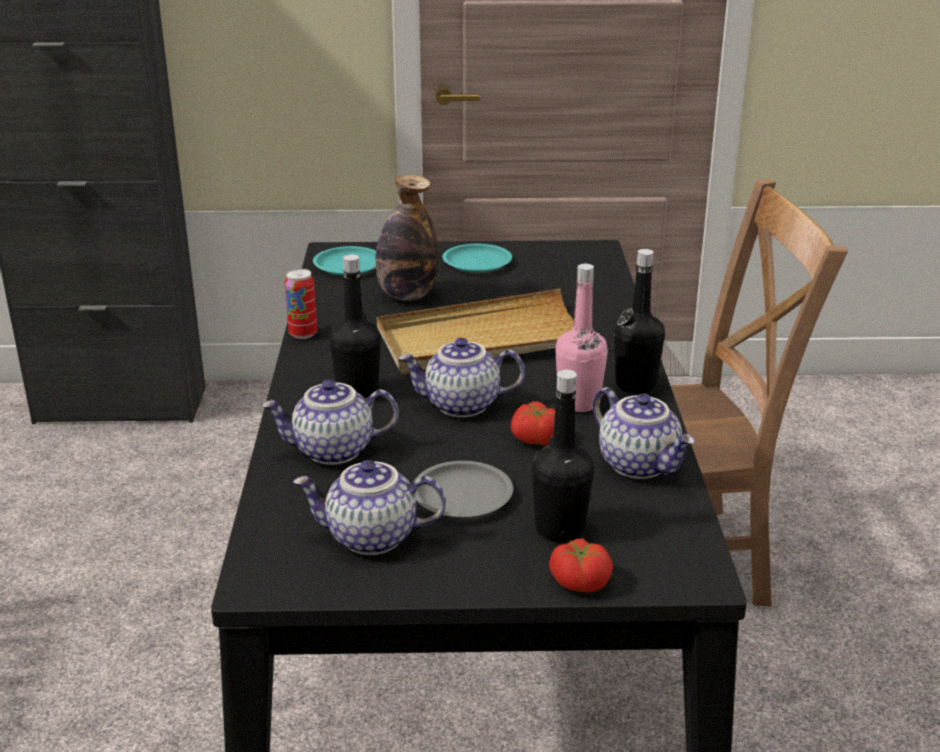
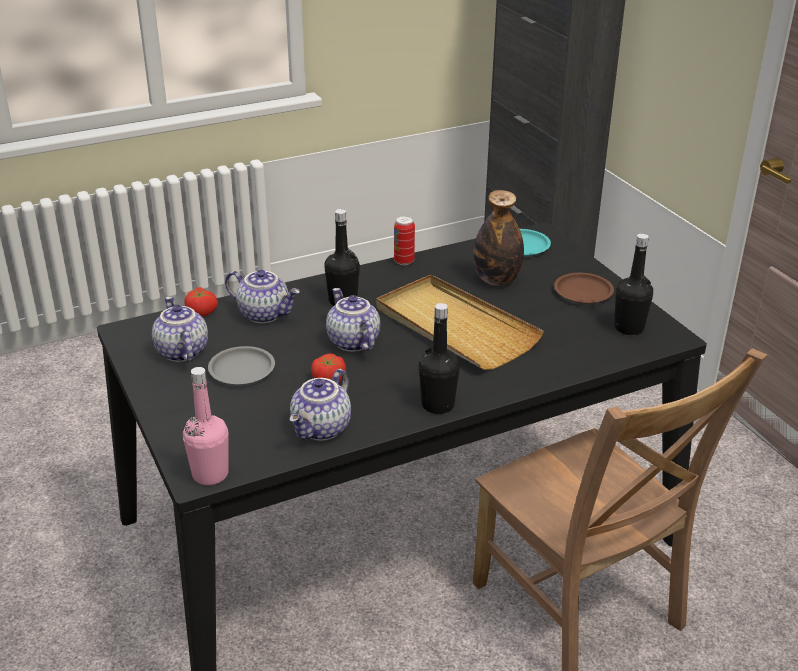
camera: 65 degrees right, 5 degrees up
teapot [261,380,399,465] -> teapot turned 150 degrees clockwise [225,270,300,323]
turquoise plate [443,244,512,273] -> brown plate [554,273,614,303]
black bottle [531,370,594,542] -> black bottle moved to [614,233,653,335]
tomato [549,538,613,592] -> tomato moved to [184,287,218,317]
pink bottle [555,264,608,412] -> pink bottle moved to [183,367,228,485]

